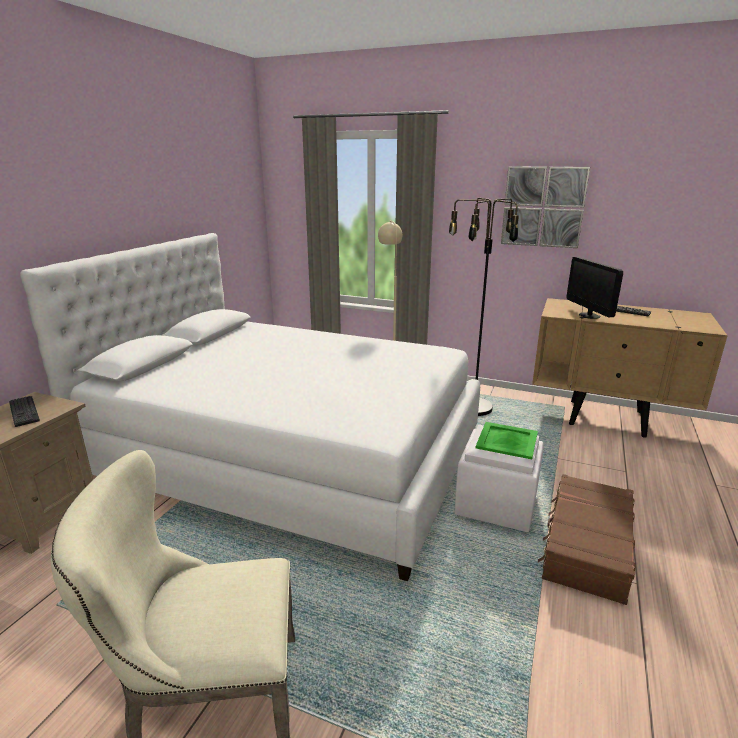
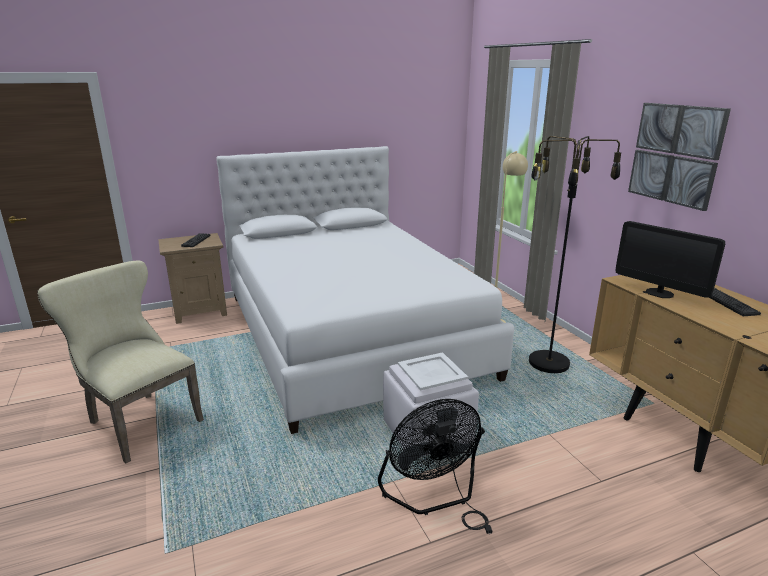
camera: 45 degrees right, 0 degrees up
green tray [476,422,538,459] -> white tray [398,352,468,391]
brown suitcase [538,474,635,605] -> black fan [378,399,492,534]
monitor [567,257,623,319] -> monitor turned 75 degrees counterclockwise [615,221,725,298]

